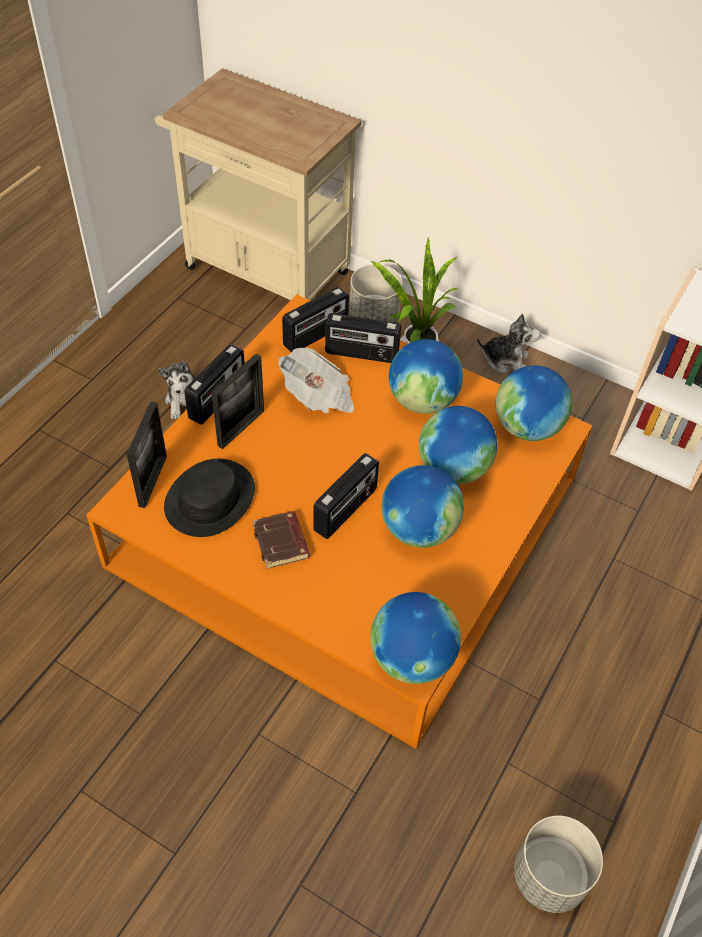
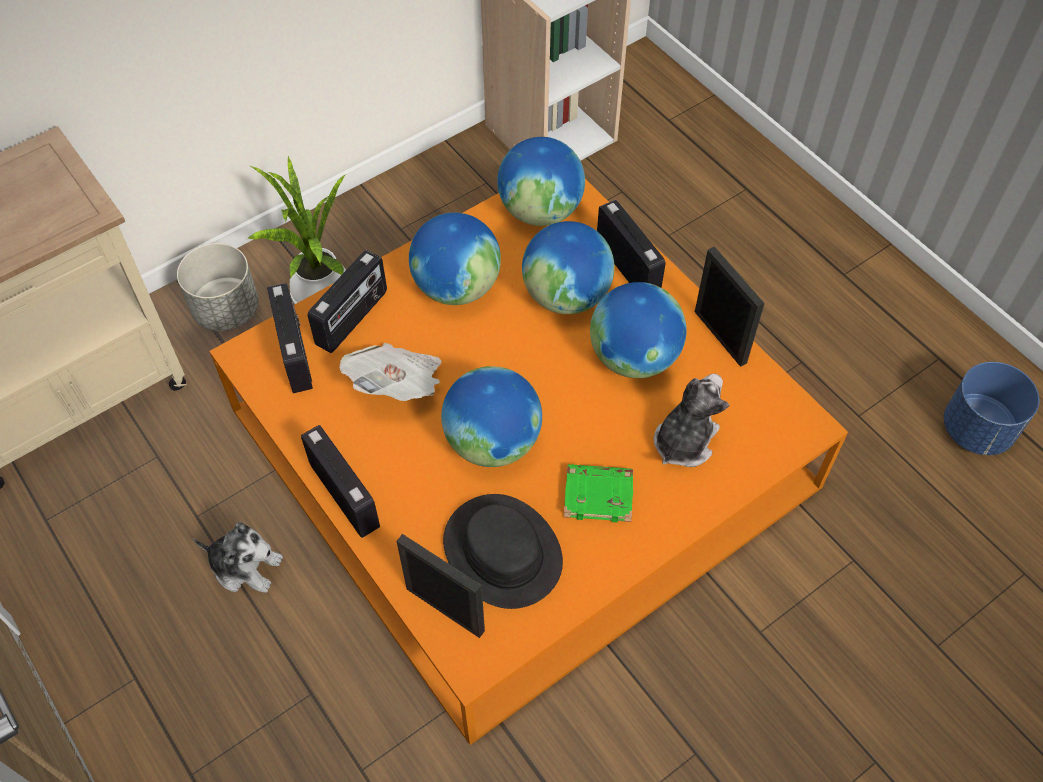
camera: 65 degrees left, 5 degrees up
picture frame [211,354,264,449] -> picture frame moved to [695,246,765,367]
brown book [252,511,310,569] -> green book [564,464,633,523]
radio [313,453,379,539] -> radio moved to [597,200,665,288]
globe [370,592,461,684] -> globe moved to [441,366,542,467]
plush toy [477,313,540,374] -> plush toy moved to [654,374,730,467]
grey planter [514,816,603,913] -> blue planter [944,362,1040,455]

